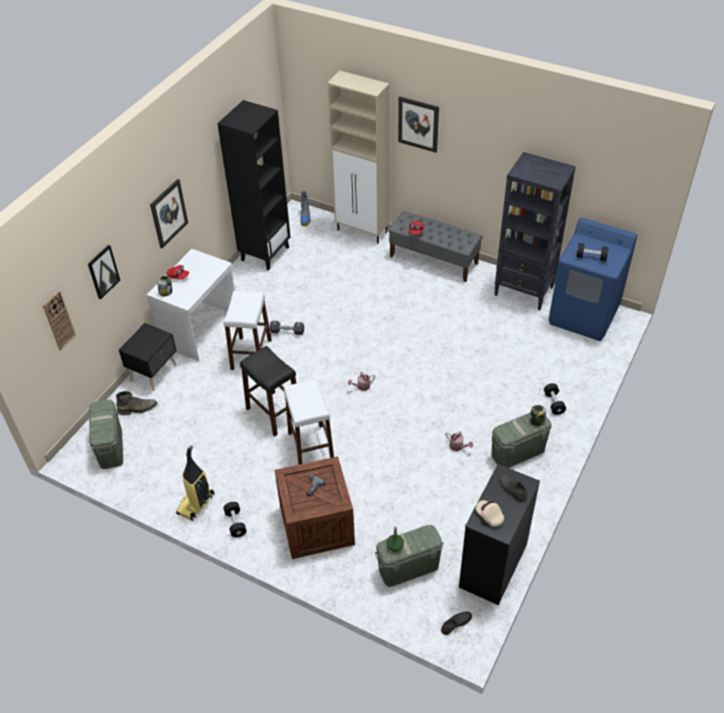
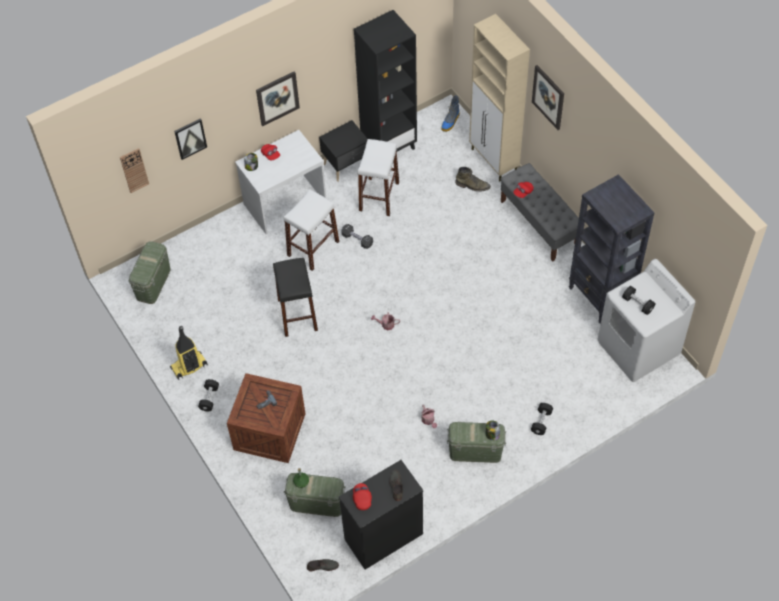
camera: 30 degrees right, 10 degrees up
green boot [116,391,157,415] -> green boot moved to [455,167,491,192]
black nightstand [119,323,177,391] -> black nightstand moved to [319,120,368,182]
white stool [284,379,334,465] -> white stool moved to [358,139,399,216]
beige cap [476,500,504,527] -> red cap [353,483,372,510]
blue washing machine [549,218,638,341] -> white washing machine [598,259,695,382]

